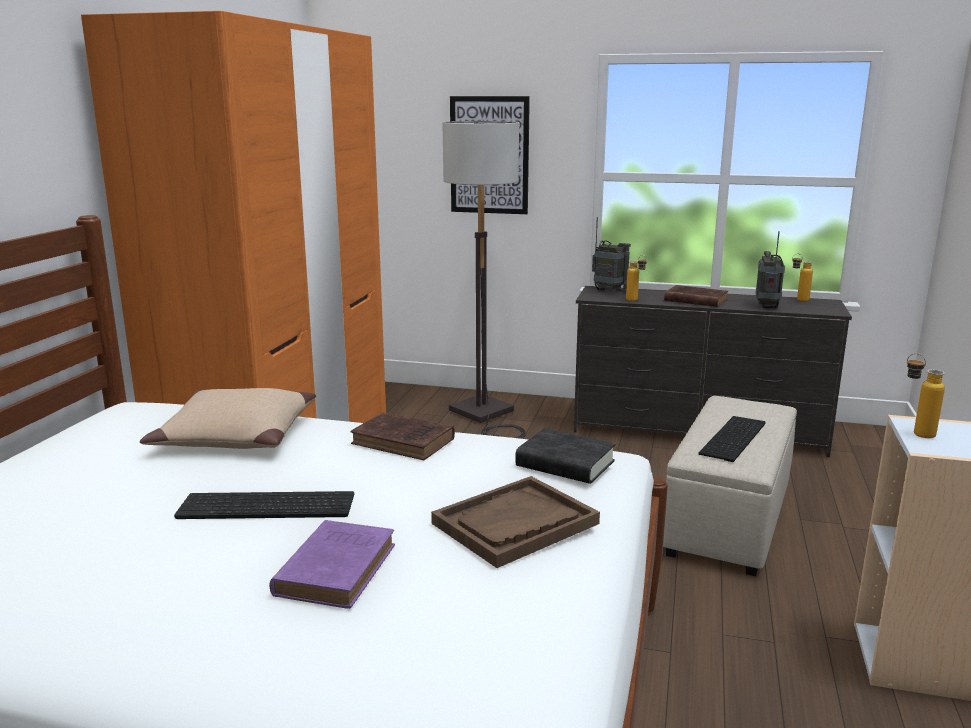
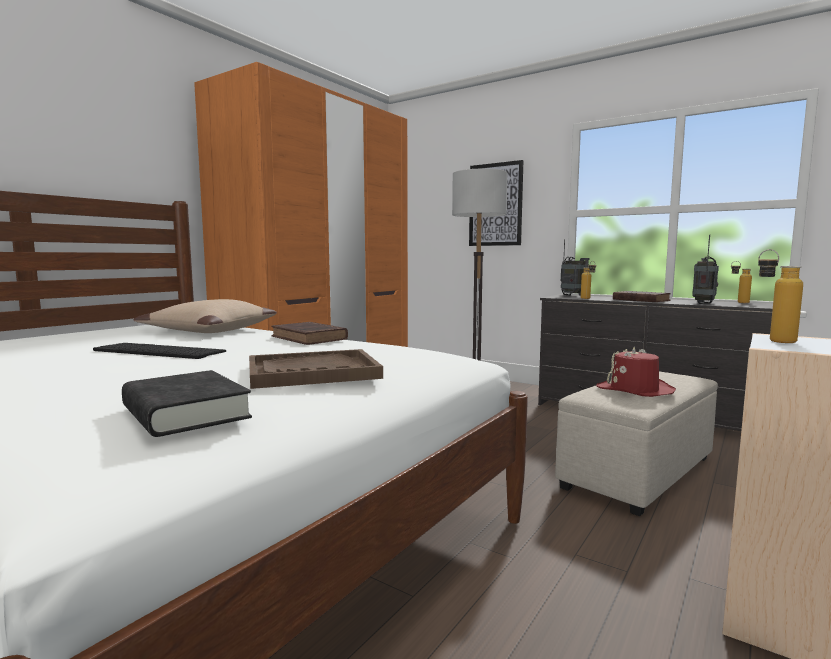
camera: 20 degrees right, 10 degrees down
purple book [270,520,395,609] -> none
black book [515,428,616,484] -> black book moved to [122,370,252,437]
keyboard [698,416,766,462] -> red hat [596,347,676,397]

